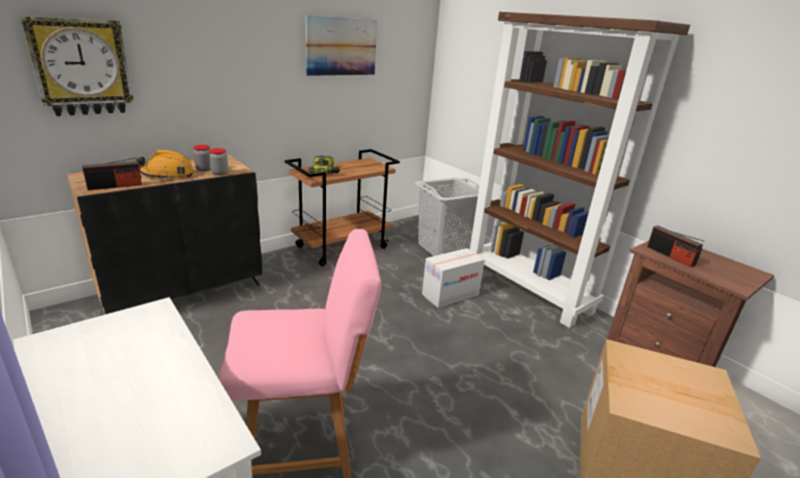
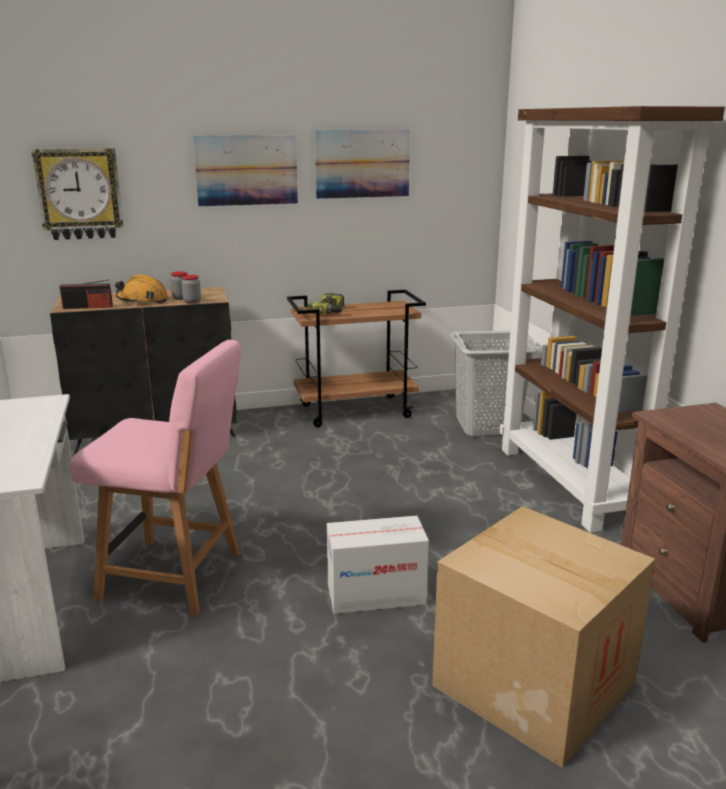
camera: 25 degrees right, 5 degrees down
cardboard box [422,248,485,308] -> cardboard box moved to [327,516,429,614]
radio [647,225,704,267] -> none
none -> picture [193,135,298,206]

